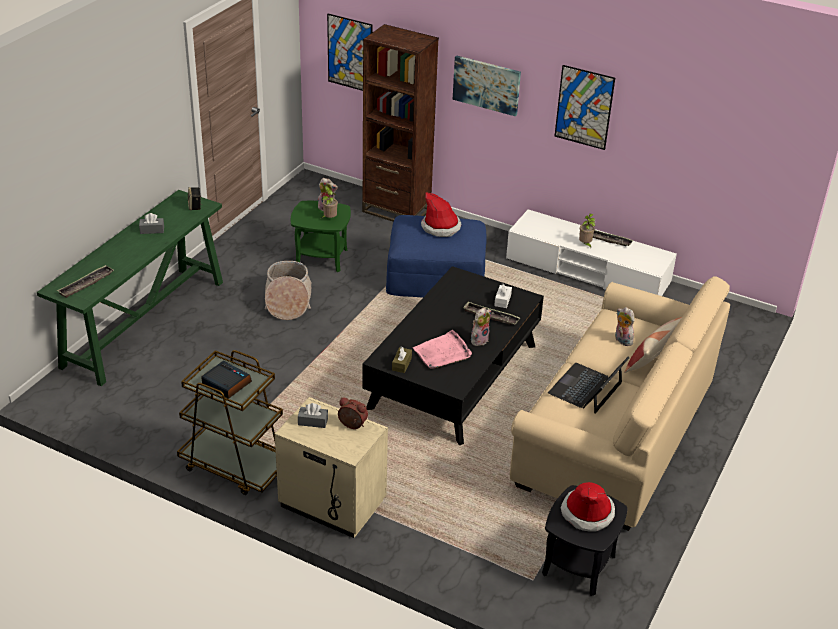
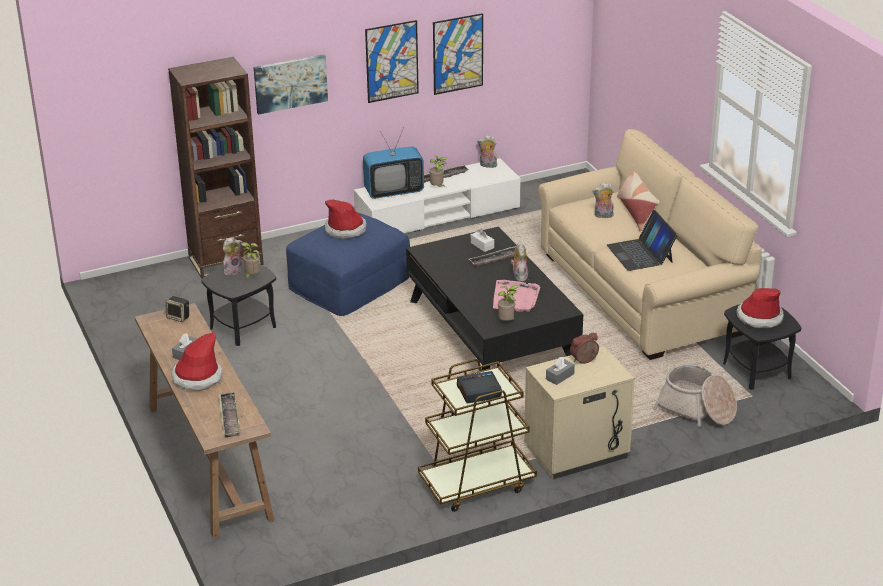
camera: 50 degrees left, 5 degrees down
green console table [37,190,223,386] -> brown console table [135,303,275,538]
basket [265,261,312,320] -> basket moved to [653,364,737,427]
green side table [291,201,351,272] -> black side table [201,260,276,346]
picture [327,14,372,91] -> picture moved to [433,13,483,95]
brown tissue box [392,346,412,373] -> potted plant [498,285,519,321]
none -> hat [172,332,223,391]
none -> television [363,127,424,199]
none -> plush toy [477,135,497,168]

